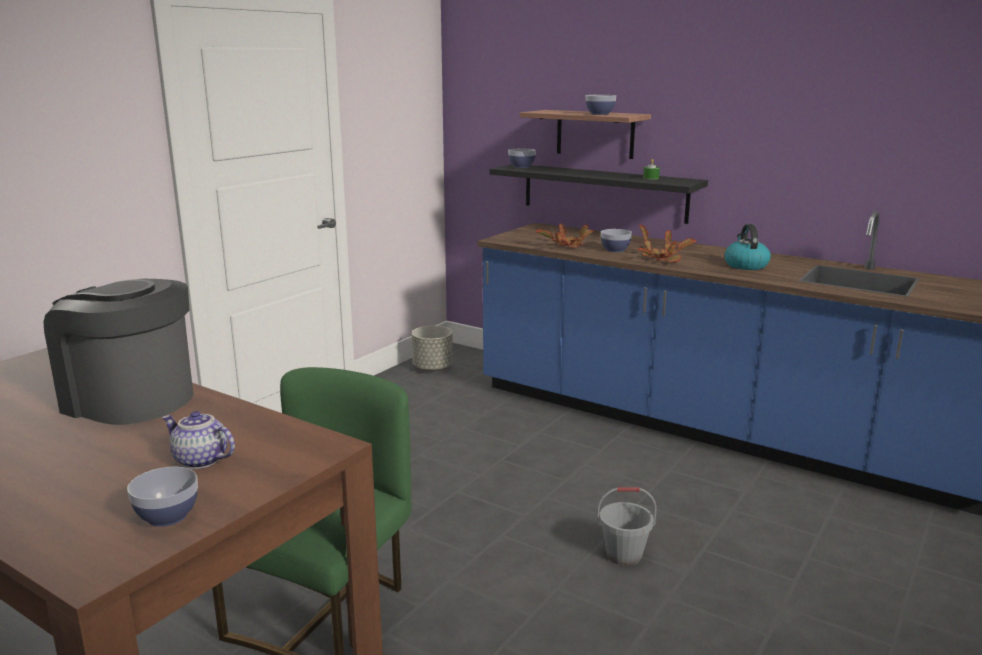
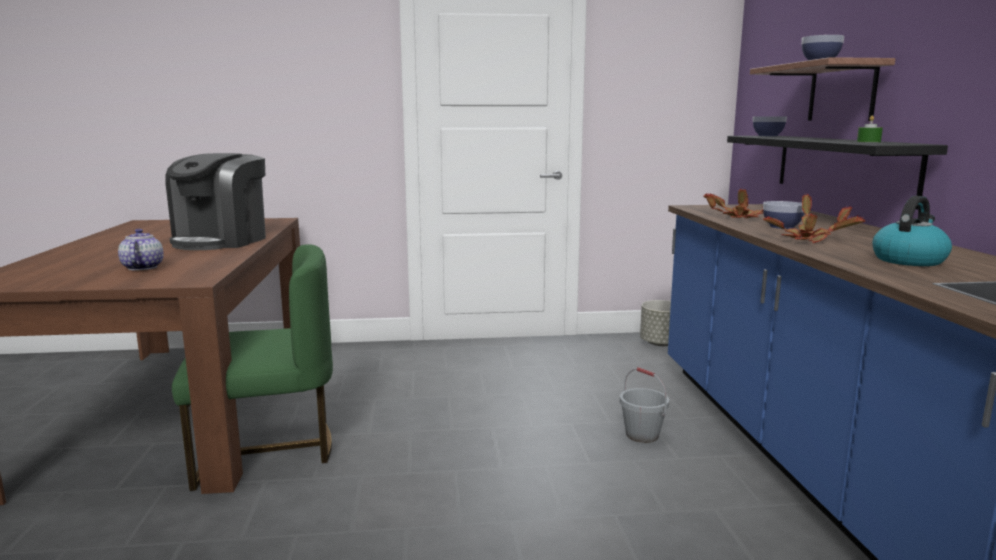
camera: 50 degrees right, 5 degrees down
coffee machine [43,279,193,425] -> coffee machine turned 150 degrees counterclockwise [165,153,266,250]
bowl [127,467,198,527] -> none
grey bucket [597,487,657,566] -> grey bucket moved to [620,367,669,443]

